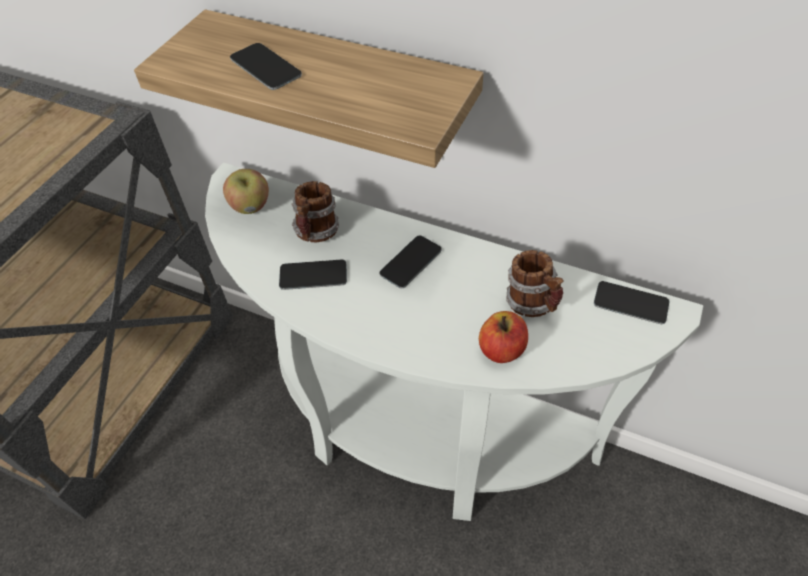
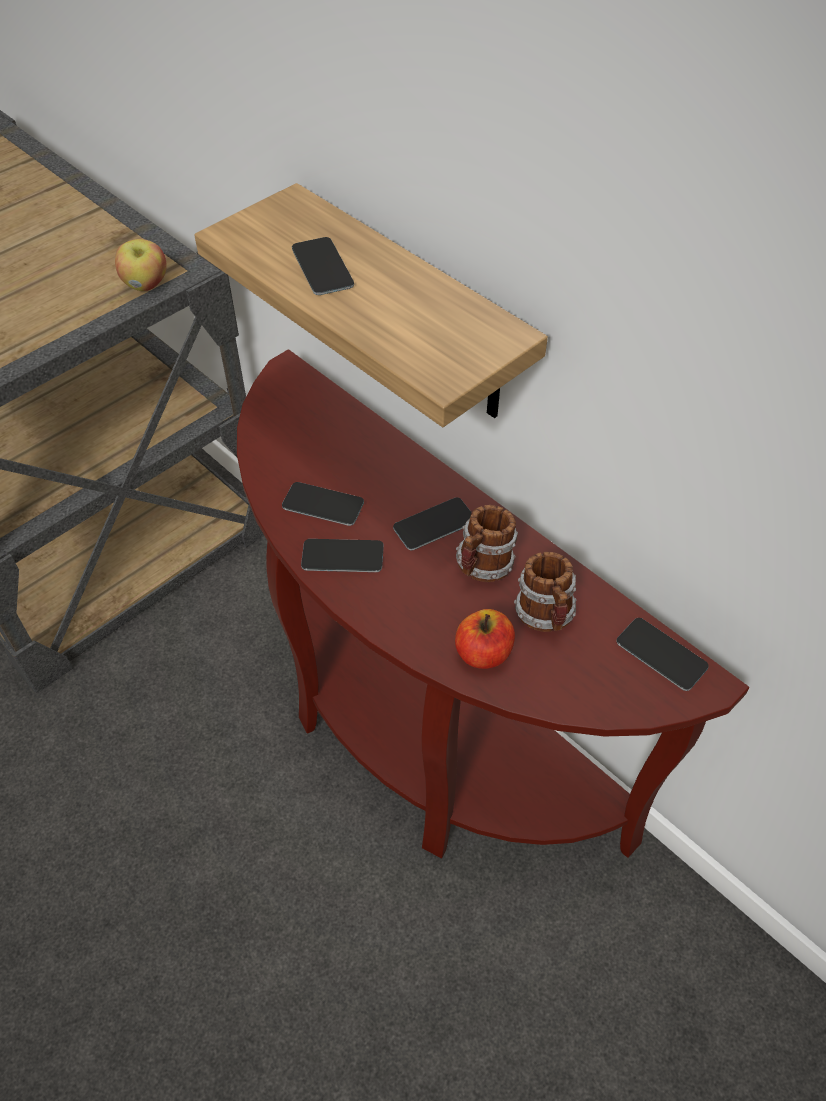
camera: 20 degrees right, 0 degrees up
white console table [205,163,703,521] -> brown console table [237,349,749,858]
apple [223,169,269,214] -> apple moved to [115,239,167,291]
mug [291,181,339,242] -> mug moved to [456,505,518,582]
none -> phone [301,539,384,572]

